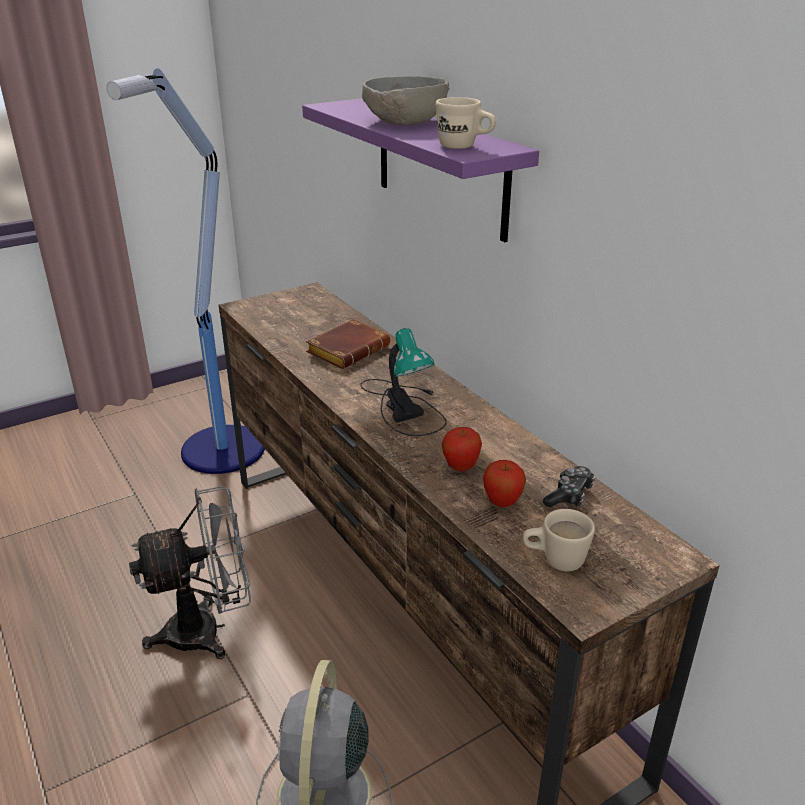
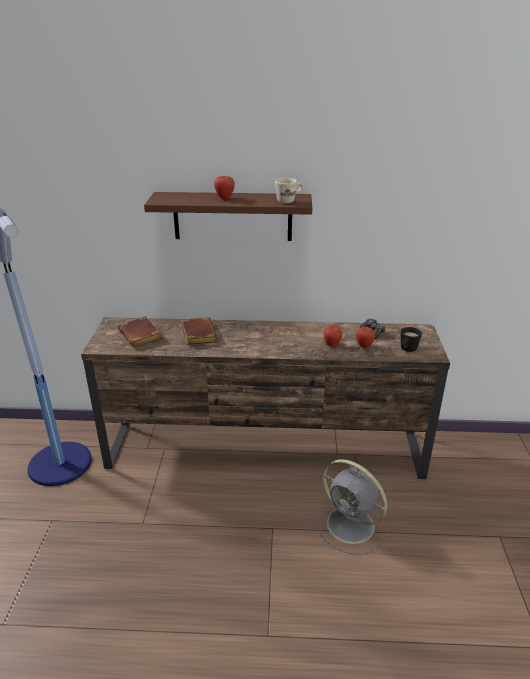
camera: 55 degrees left, 0 degrees up
grey fan [129,486,251,659] -> none
purple shelf [302,98,539,242] -> brown shelf [144,192,312,241]
table lamp [360,328,447,436] -> none
grey bowl [362,76,450,125] -> apple [214,176,235,199]
beige mug [523,509,595,572] -> black mug [401,327,422,352]
none -> brown book [118,316,162,348]

